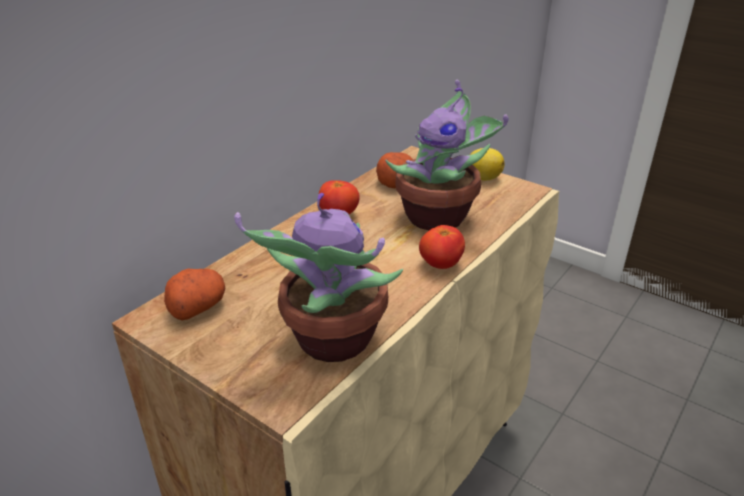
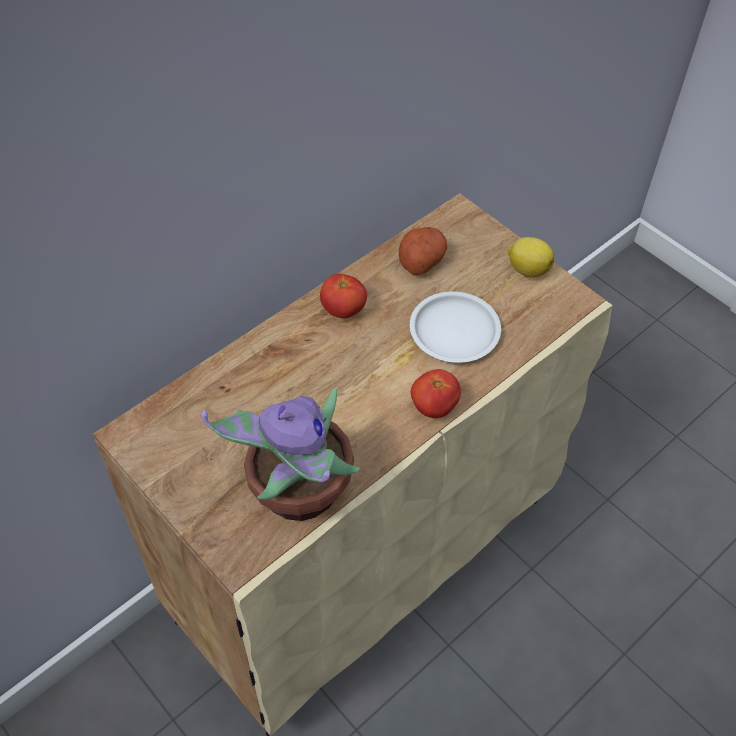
camera: 10 degrees right, 20 degrees up
potato [164,269,226,321] -> none
potted plant [385,80,508,230] -> white plate [410,291,501,363]

